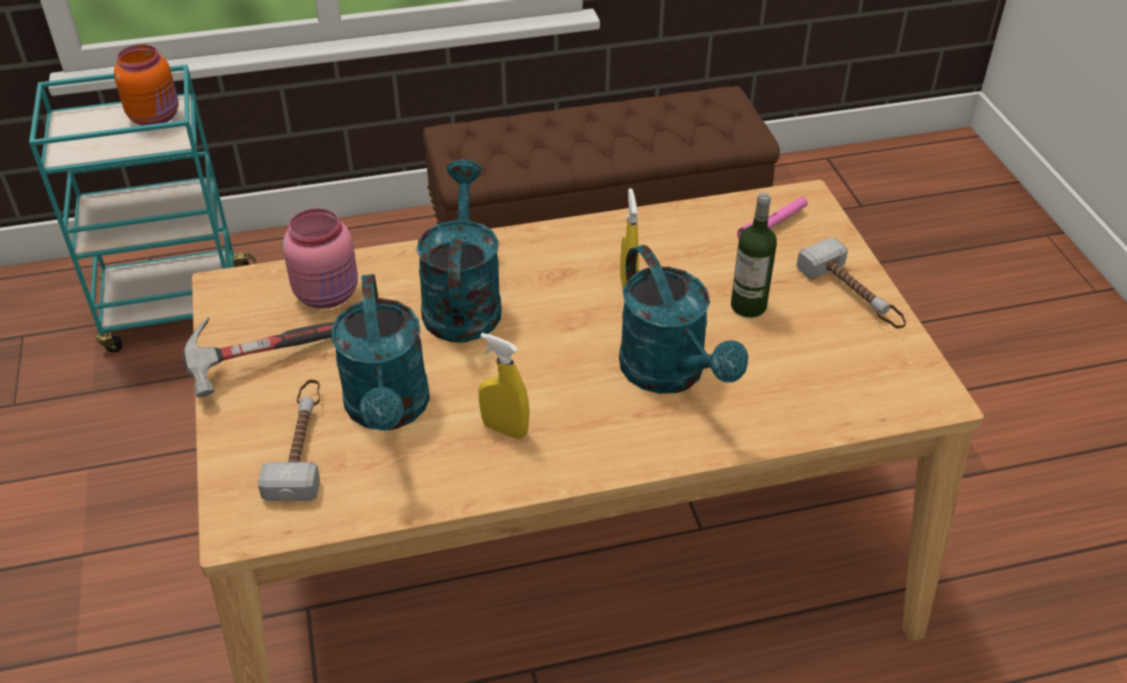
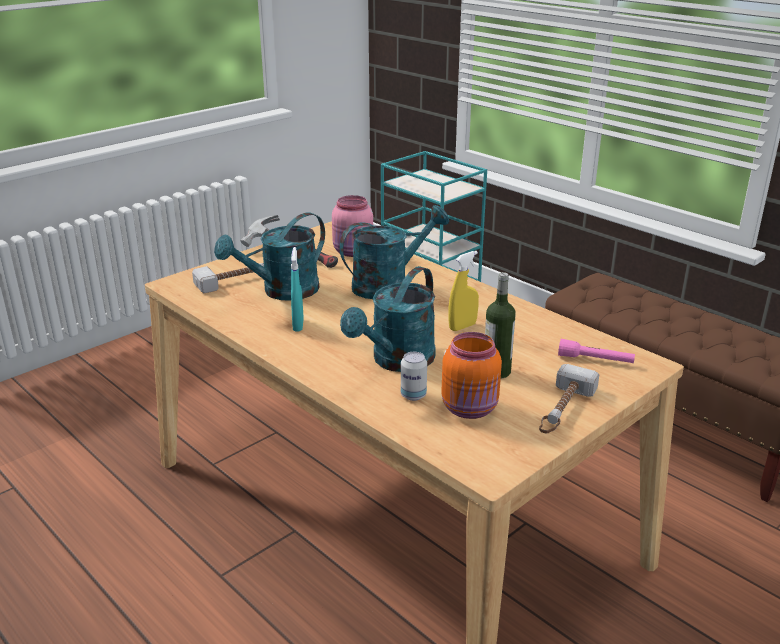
camera: 60 degrees right, 15 degrees down
orange jar [114,44,179,126] -> orange jar moved to [441,332,502,419]
yellow spray bottle [478,333,530,439] -> turquoise spray bottle [291,247,304,331]
none -> can [401,352,427,401]

